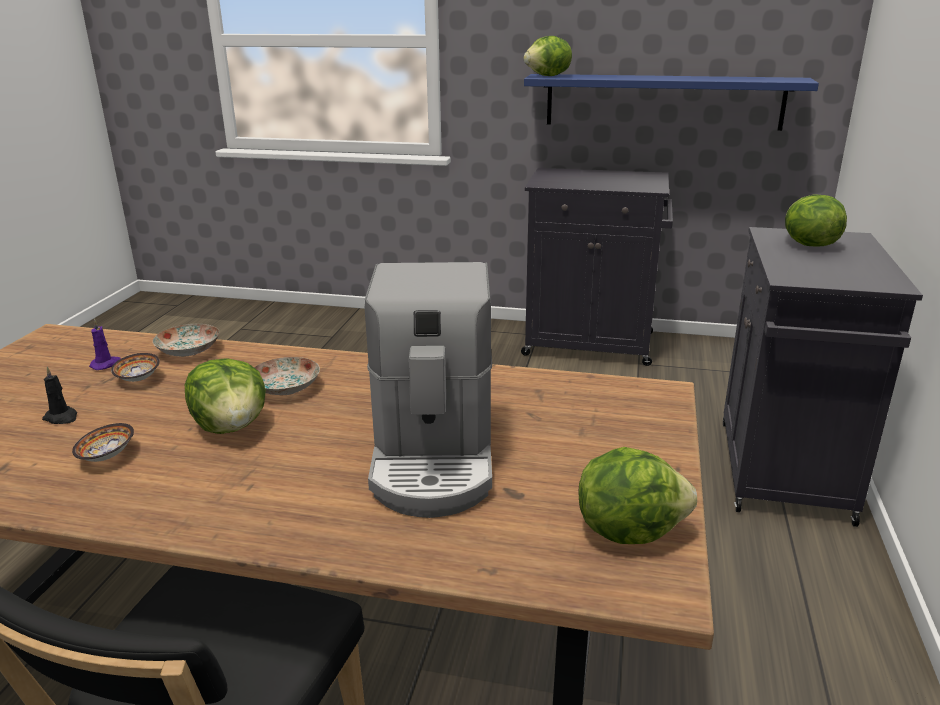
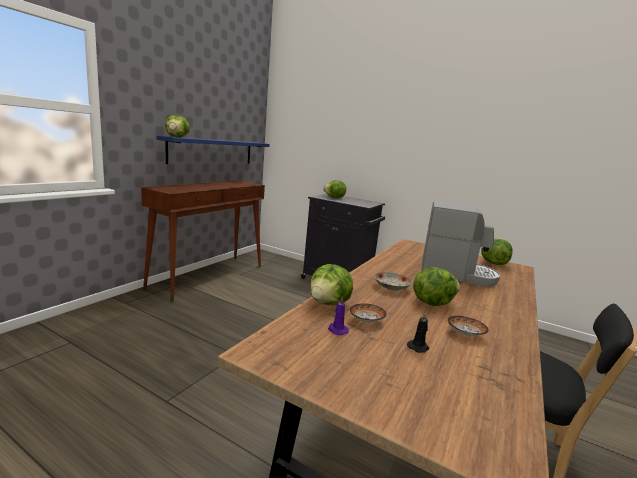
camera: 75 degrees left, 10 degrees down
plate [153,324,219,357] -> lettuce [310,264,353,305]
black cabinet [521,168,673,366] -> brown console table [141,181,265,302]

